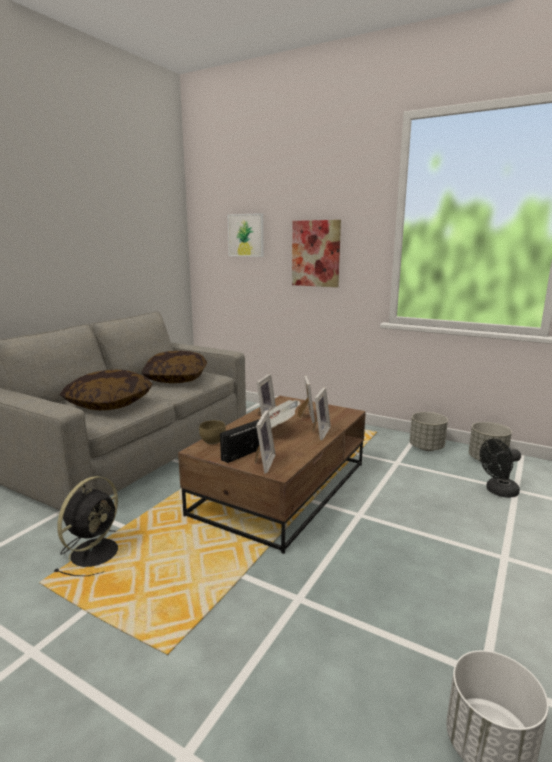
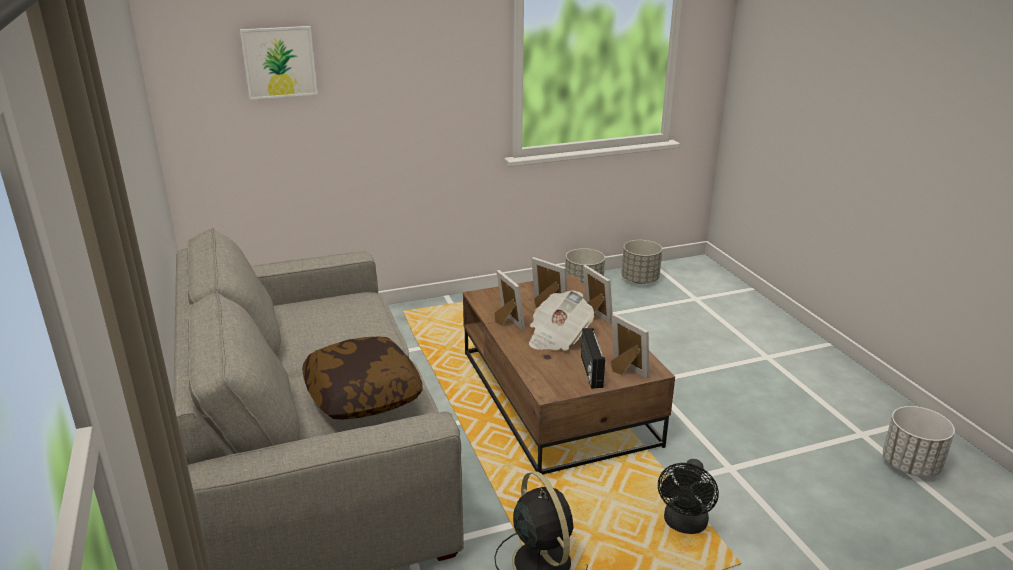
camera: 50 degrees left, 10 degrees up
pillow [142,351,207,383] -> none
brown bowl [199,420,226,444] -> none
picture [292,220,341,287] -> none
black fan [480,439,521,498] -> black fan moved to [658,459,719,534]

